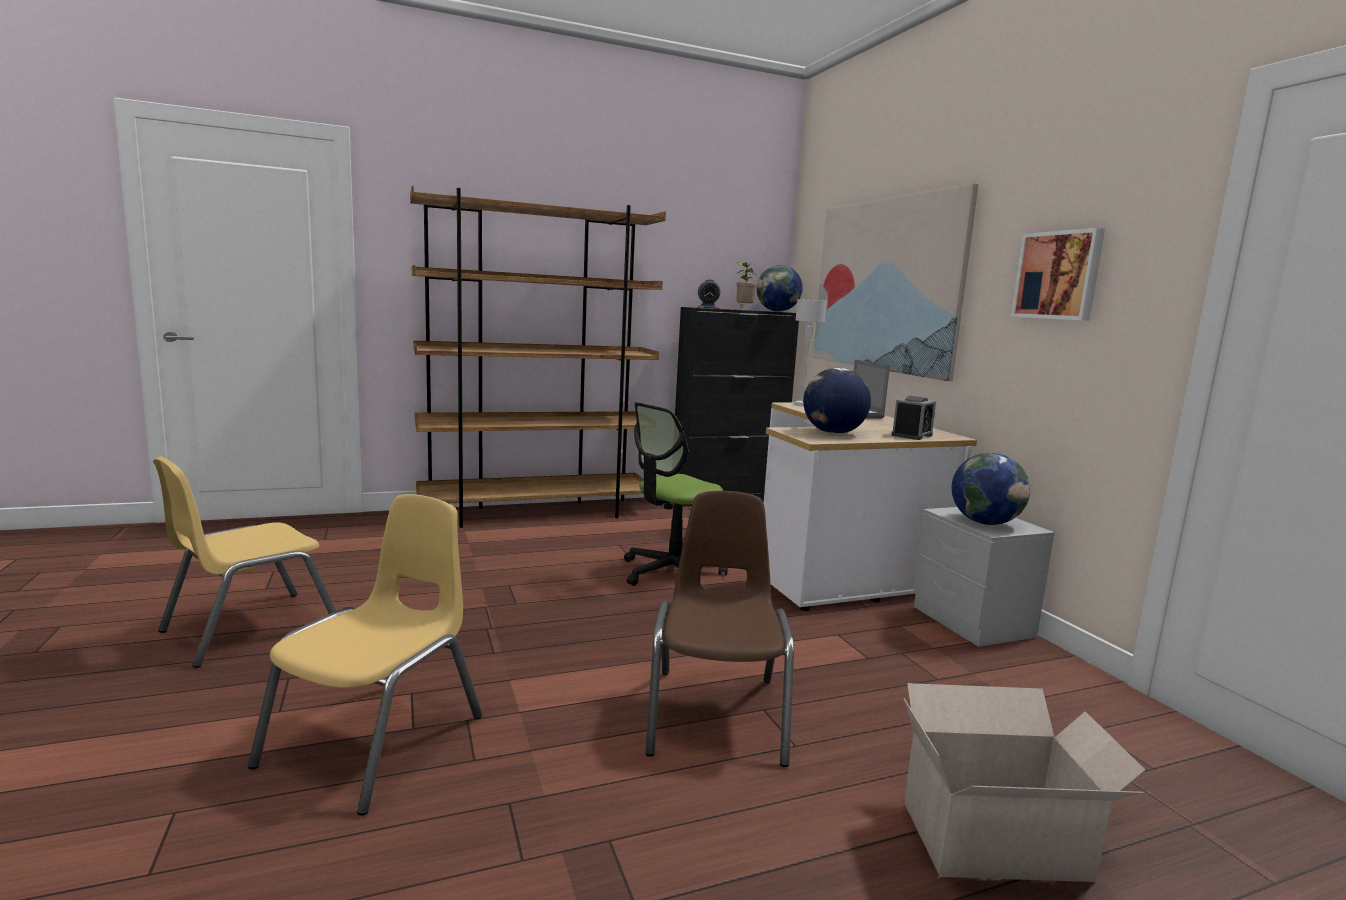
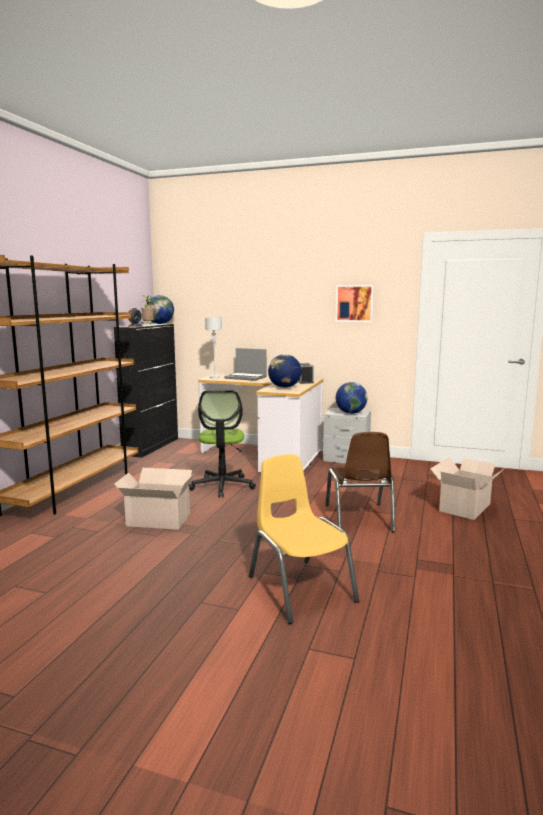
camera: 50 degrees left, 0 degrees up
yellow chair [153,457,336,668] -> none
brown chair [645,491,794,767] -> brown chair turned 135 degrees counterclockwise [325,432,396,532]
picture [813,183,979,381] -> none
none -> cardboard box [114,468,194,530]

